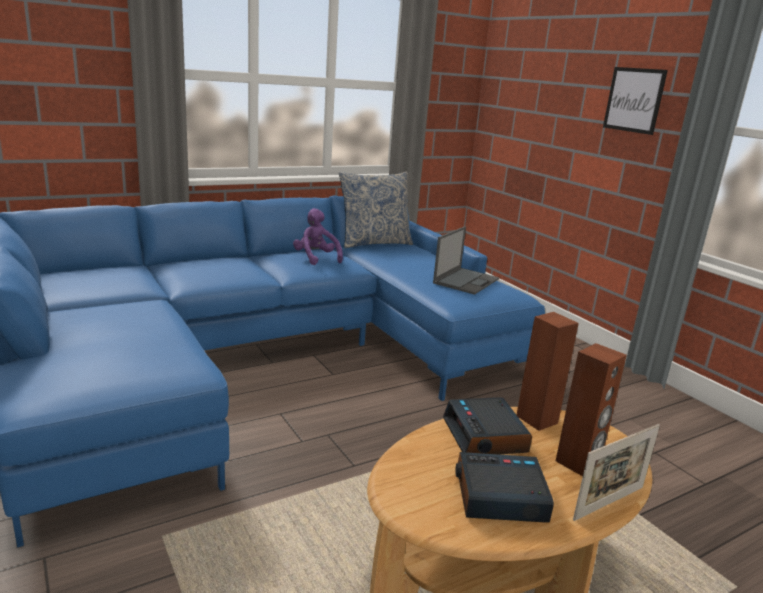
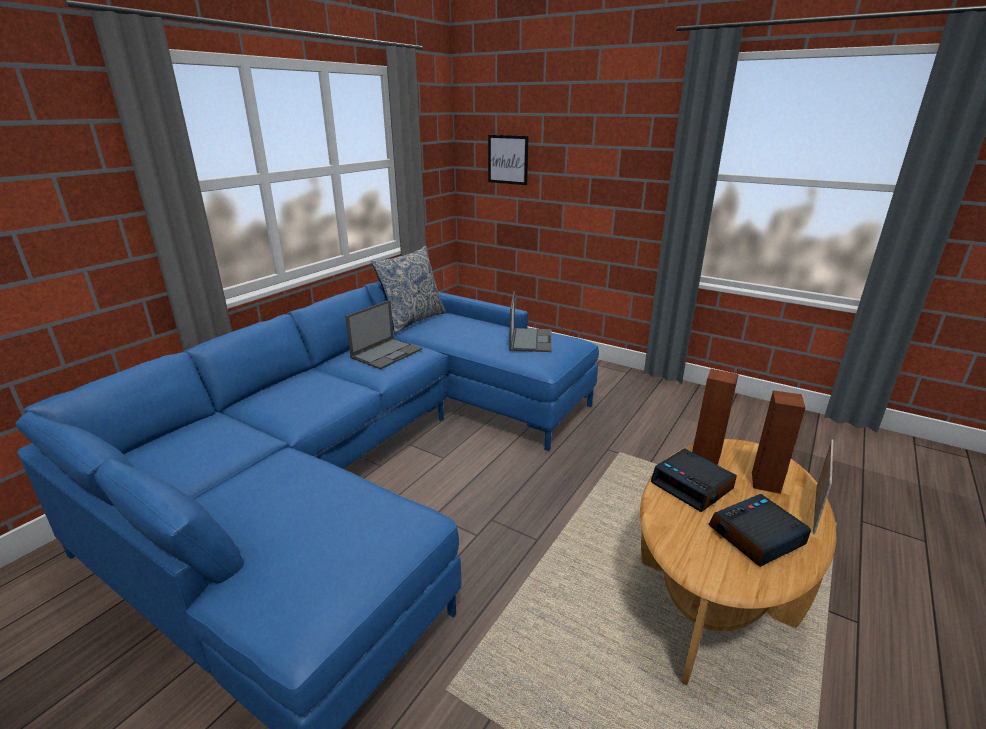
camera: 25 degrees left, 5 degrees up
purple plush toy [293,208,343,265] -> laptop [345,300,422,369]
picture [603,67,668,135] -> picture moved to [488,135,529,185]

